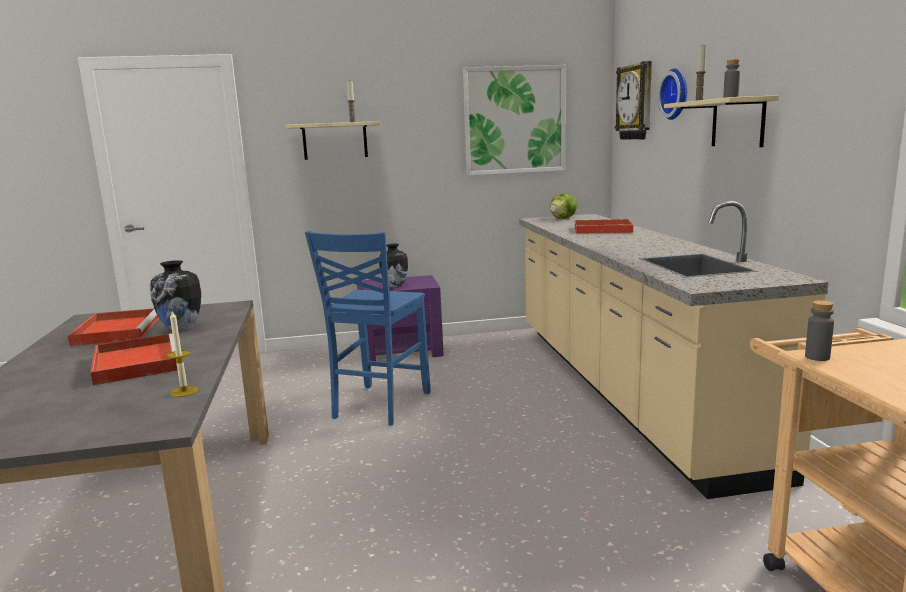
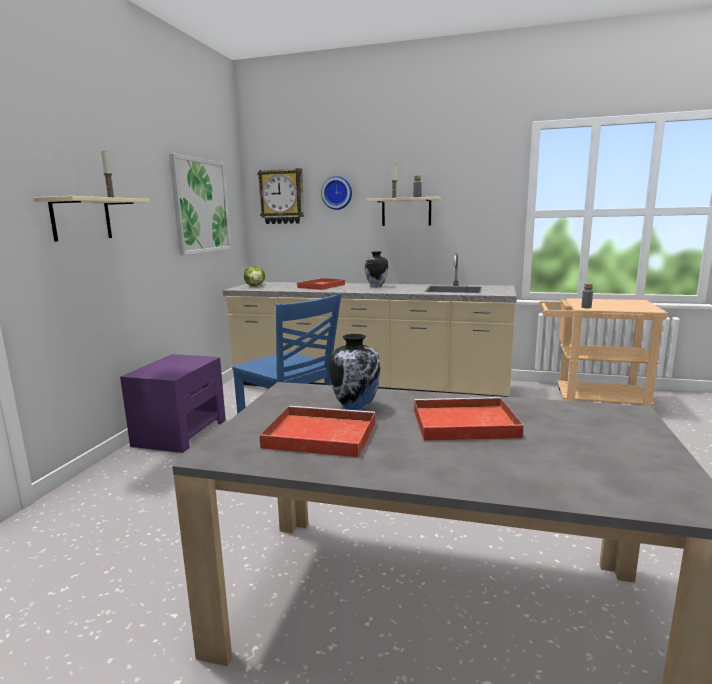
camera: 65 degrees left, 0 degrees up
candle [167,311,198,397] -> none
vase [379,244,408,288] -> vase moved to [365,251,388,287]

